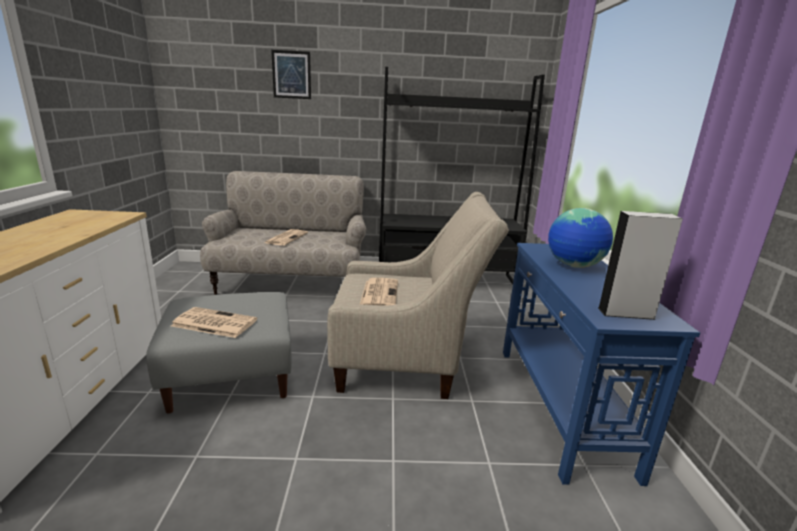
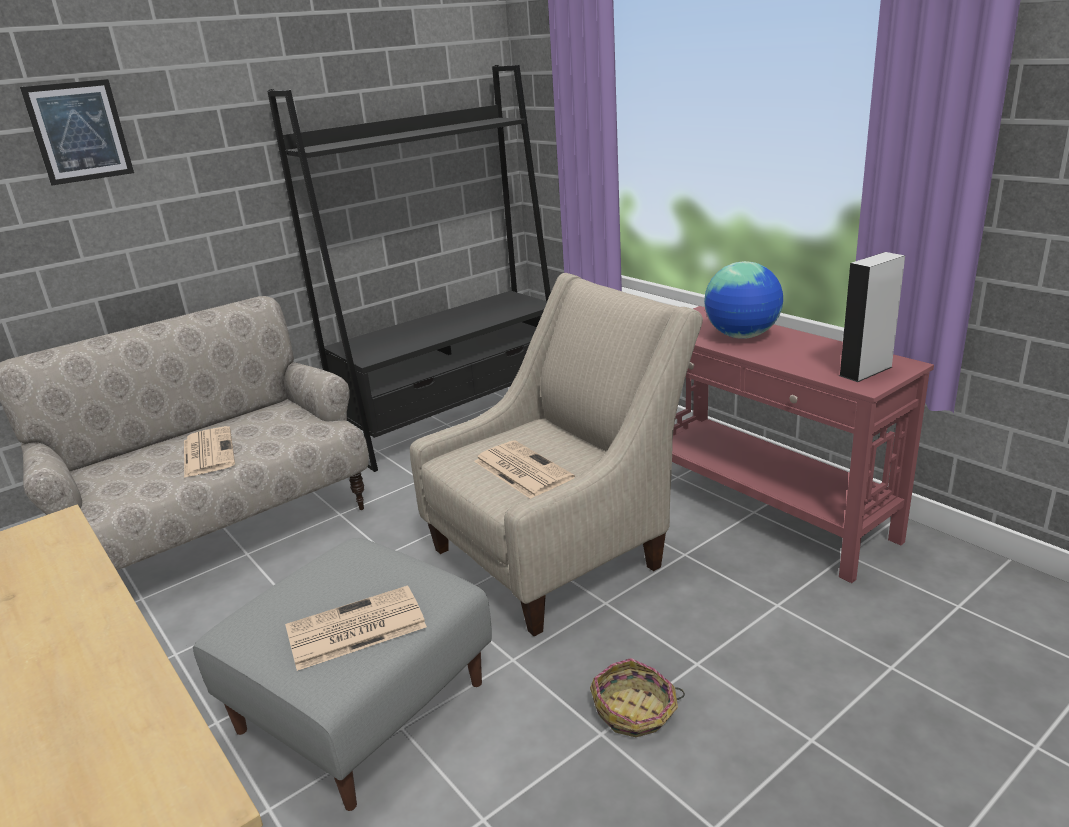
camera: 35 degrees left, 5 degrees up
blue console table [503,243,700,486] -> red console table [672,306,934,583]
none -> basket [590,658,685,737]

